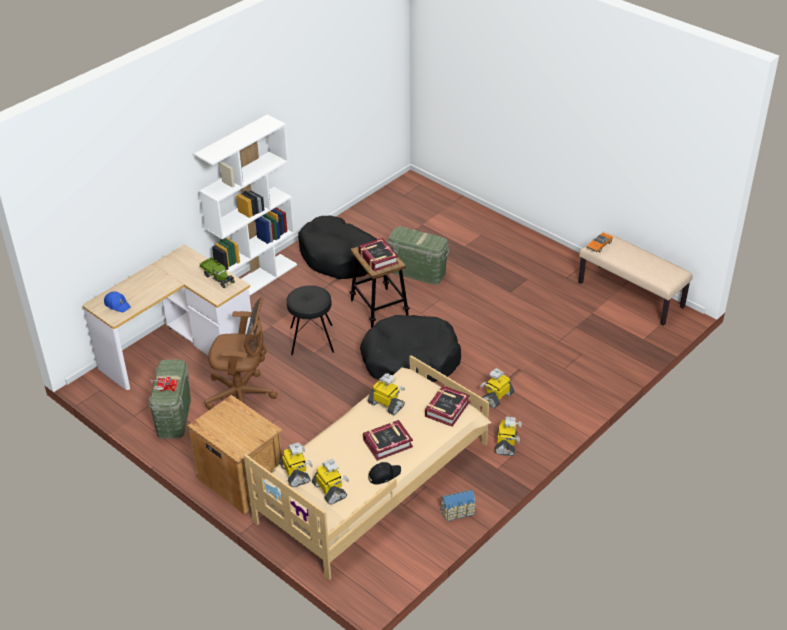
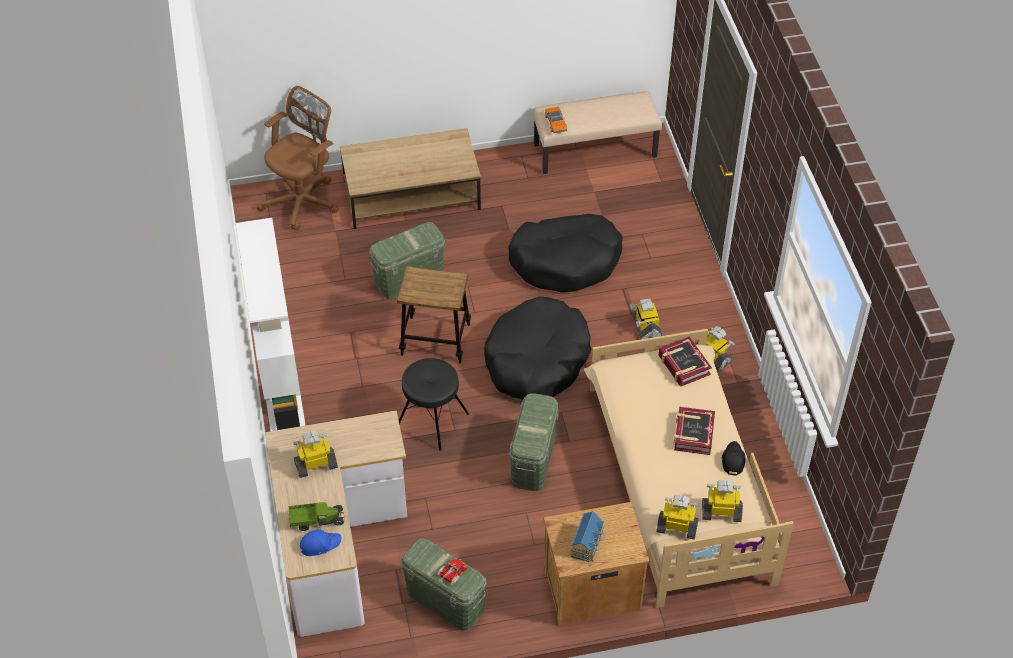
camera: 55 degrees left, 10 degrees up
toy truck [200,257,235,288] -> toy truck moved to [288,502,345,531]
brown office chair [204,297,278,410] -> brown office chair moved to [257,86,339,230]
black dog bed [298,216,377,279] -> black dog bed moved to [508,214,623,292]
book [359,238,398,271] -> none
toy robot [368,373,405,415] -> toy robot moved to [293,431,338,478]
toy house [440,490,476,521] -> toy house moved to [571,511,604,562]
none -> brown coffee table [340,128,481,229]
none -> green storage box [509,393,558,491]

